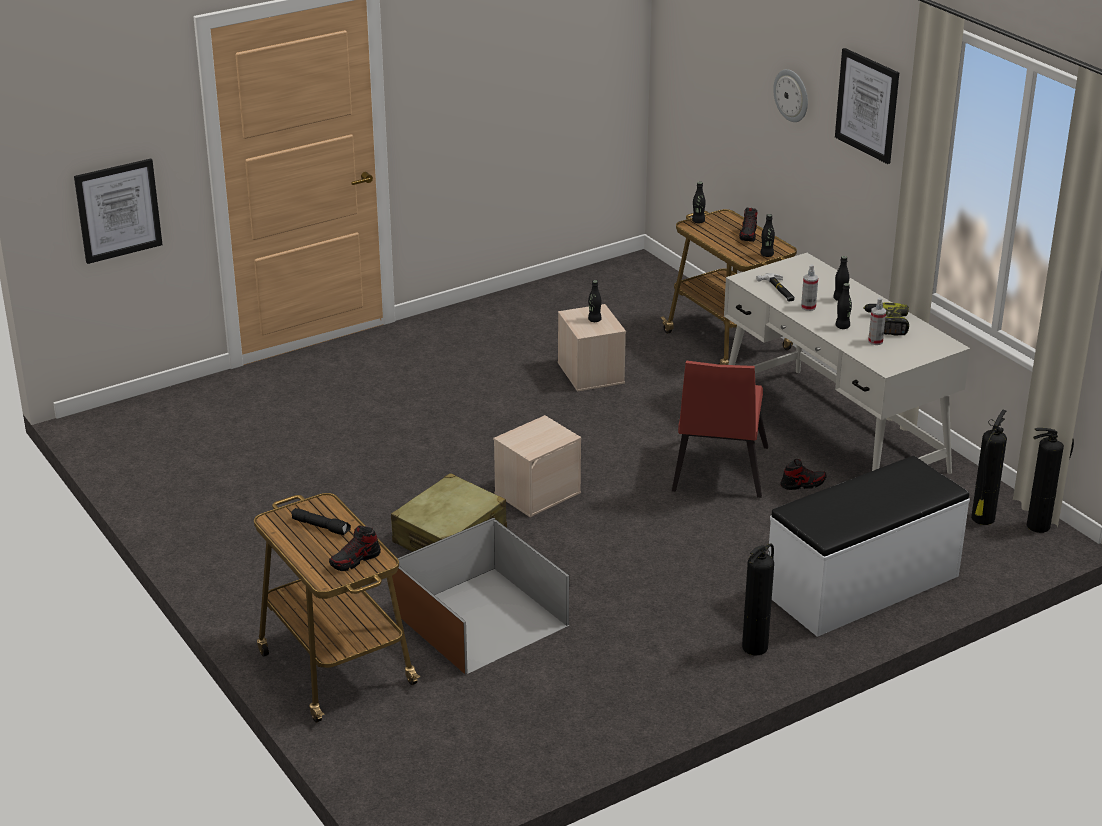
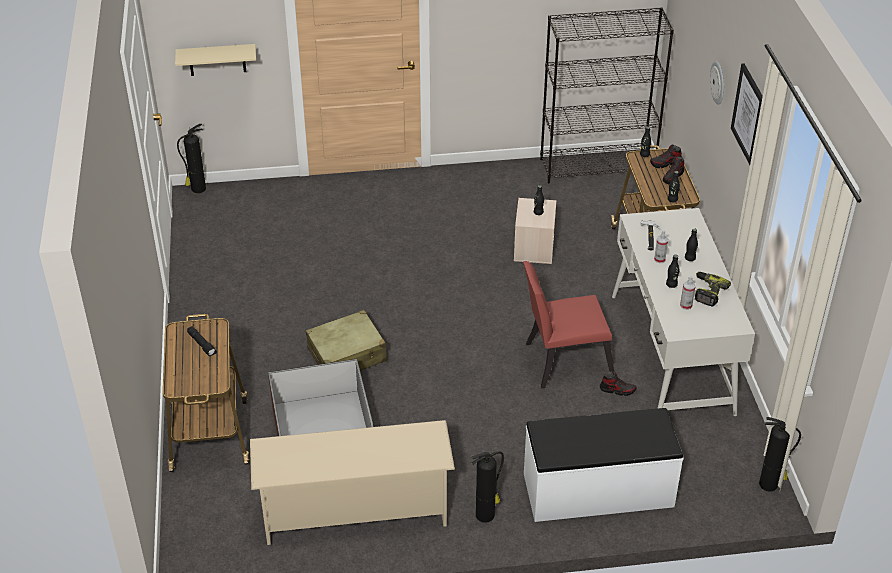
camera: 25 degrees right, 10 degrees up
picture [74,159,162,264] -> beige shelf [175,44,256,76]
shoe [329,526,381,571] -> shoe moved to [650,144,682,168]
beige storage box [493,415,582,517] -> none
red chair [672,361,768,498] -> red chair turned 45 degrees clockwise [523,261,614,389]
fire extinguisher [971,410,1007,525] -> fire extinguisher moved to [177,123,206,193]
none -> beige shoe rack [250,420,455,545]
none -> black bookcase [540,7,674,183]

